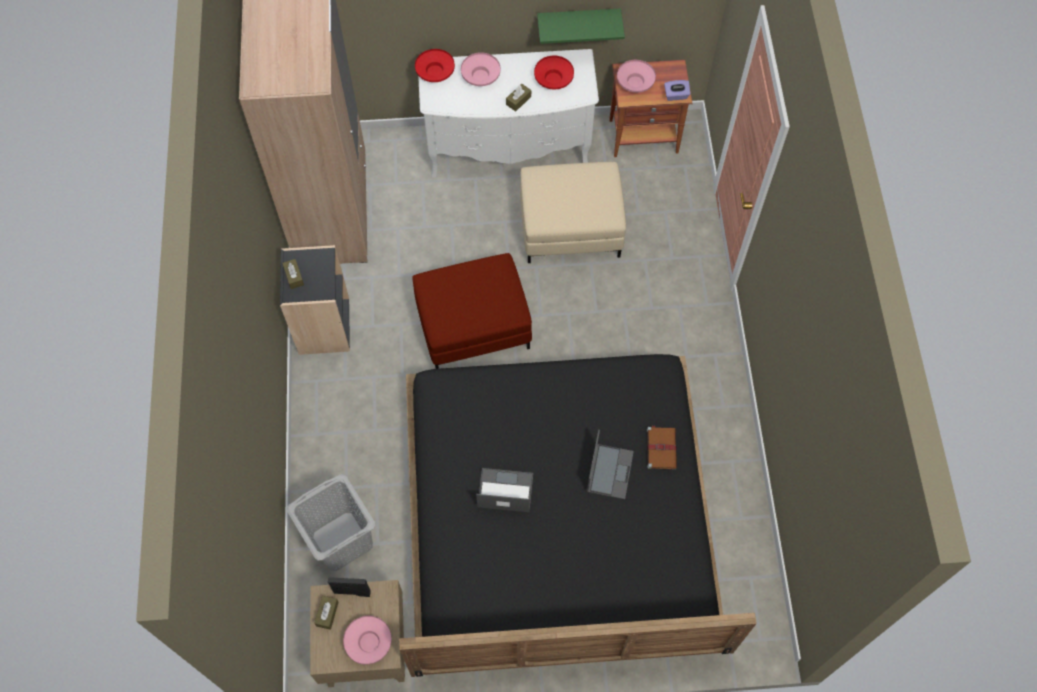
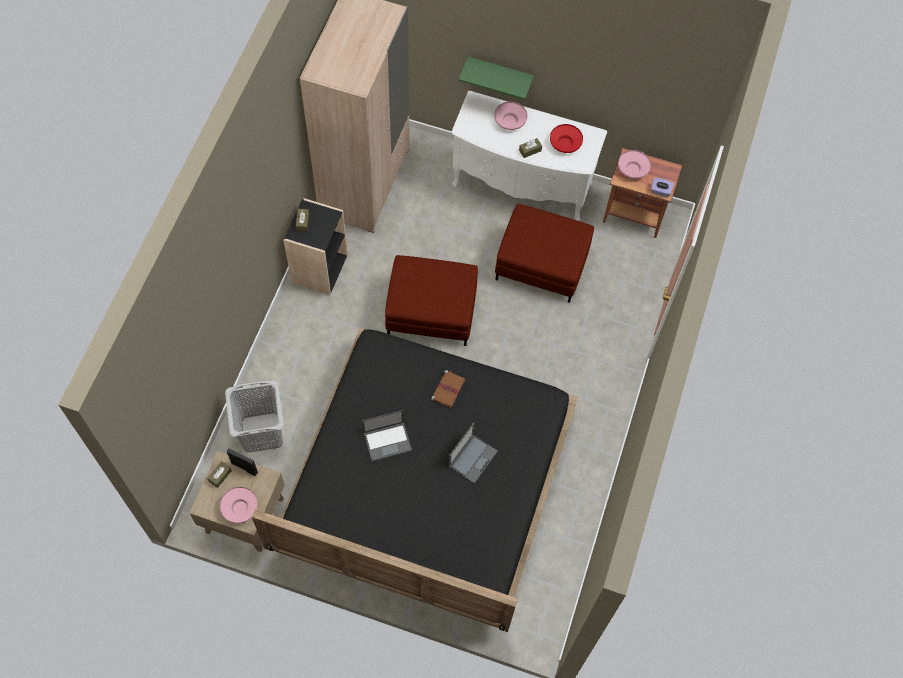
camera: 20 degrees right, 0 degrees up
red bowl [415,49,455,82] -> none
laptop [476,468,533,512] -> laptop turned 135 degrees clockwise [362,410,412,462]
beige ottoman [520,162,626,263] -> red ottoman [495,204,594,303]
green shelf [537,8,625,44] -> green shelf moved to [459,57,534,100]
brown book [647,425,677,469] -> brown book moved to [431,370,466,408]

